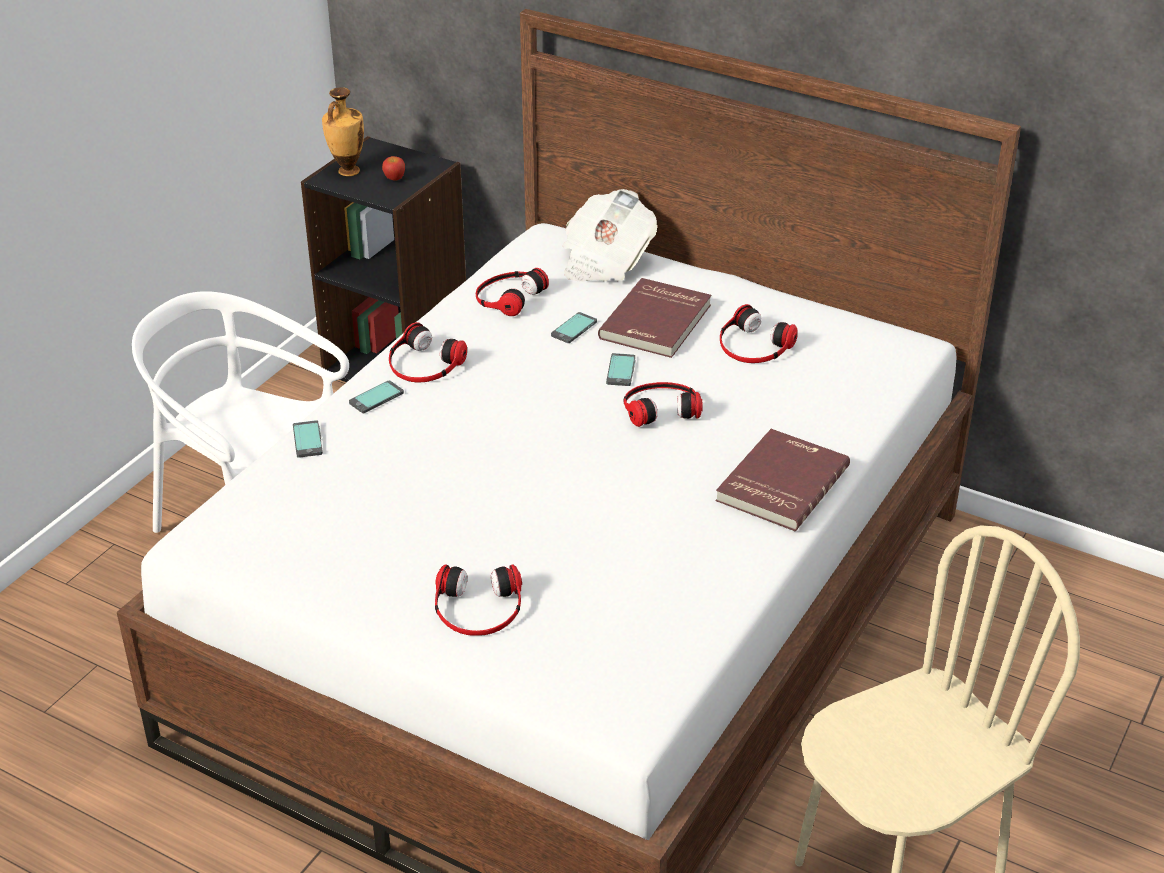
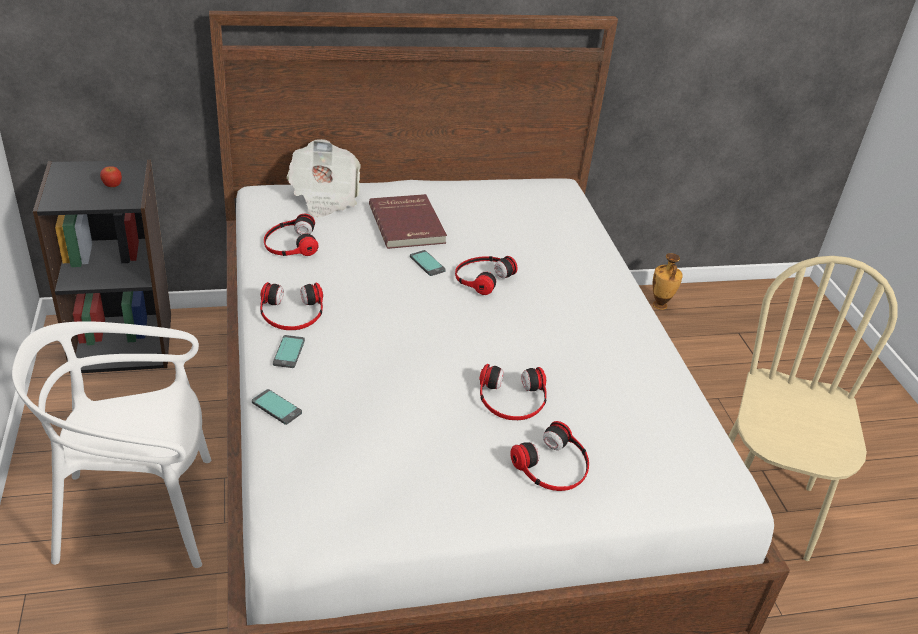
camera: 45 degrees left, 0 degrees up
vase [322,87,364,176] -> vase moved to [653,253,683,310]
phone [551,312,597,343] -> none
red book [715,429,850,531] -> none
headphones [720,304,798,363] -> headphones moved to [479,364,547,420]

